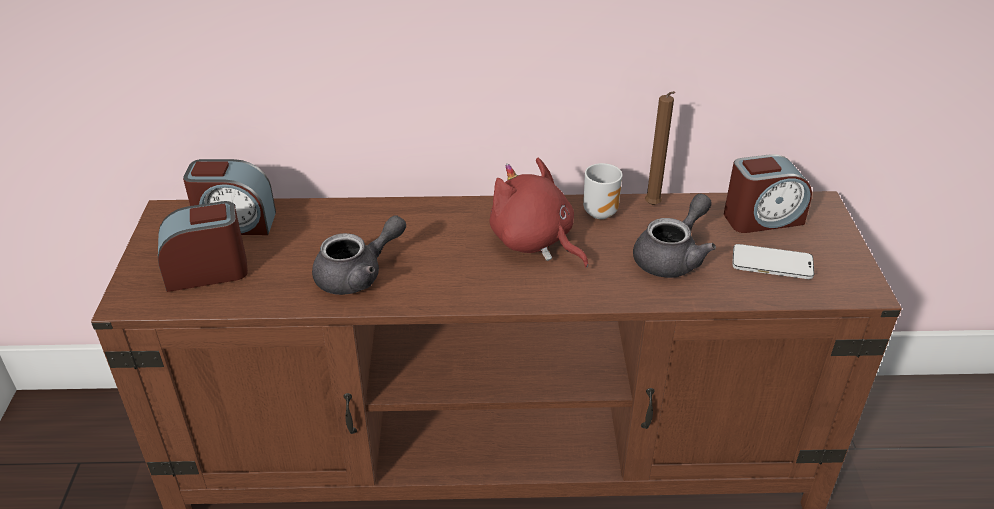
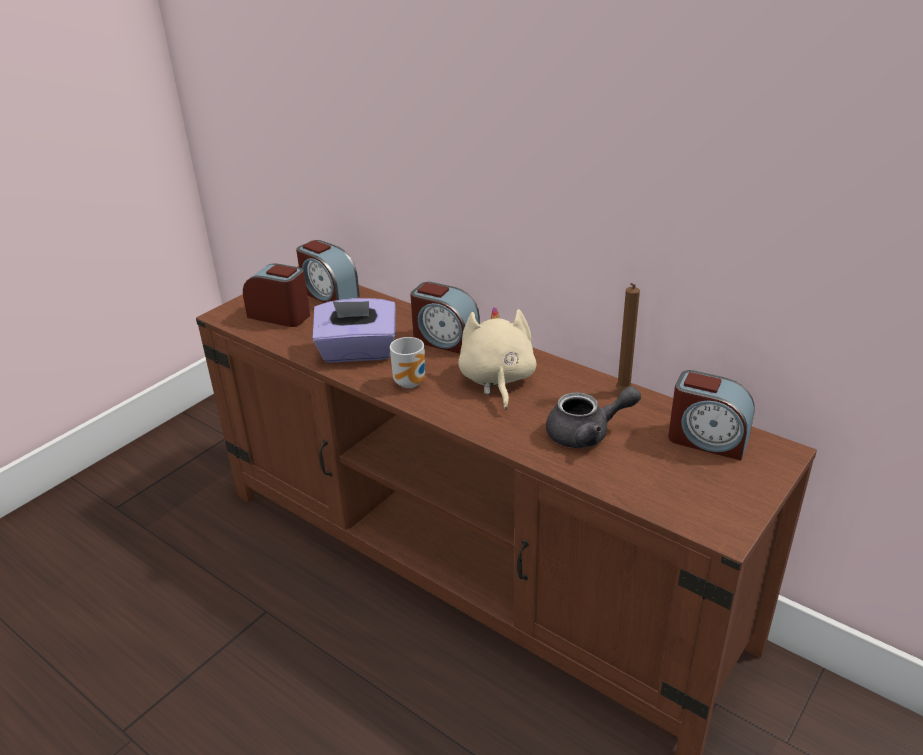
camera: 40 degrees right, 5 degrees down
grey teapot [312,215,406,295] -> purple tissue box [312,298,396,363]
red plush toy [490,158,588,267] -> beige plush toy [458,306,537,410]
mug [583,163,623,219] -> mug moved to [390,337,425,388]
phone [732,244,814,279] -> none
none -> alarm clock [410,282,480,354]

